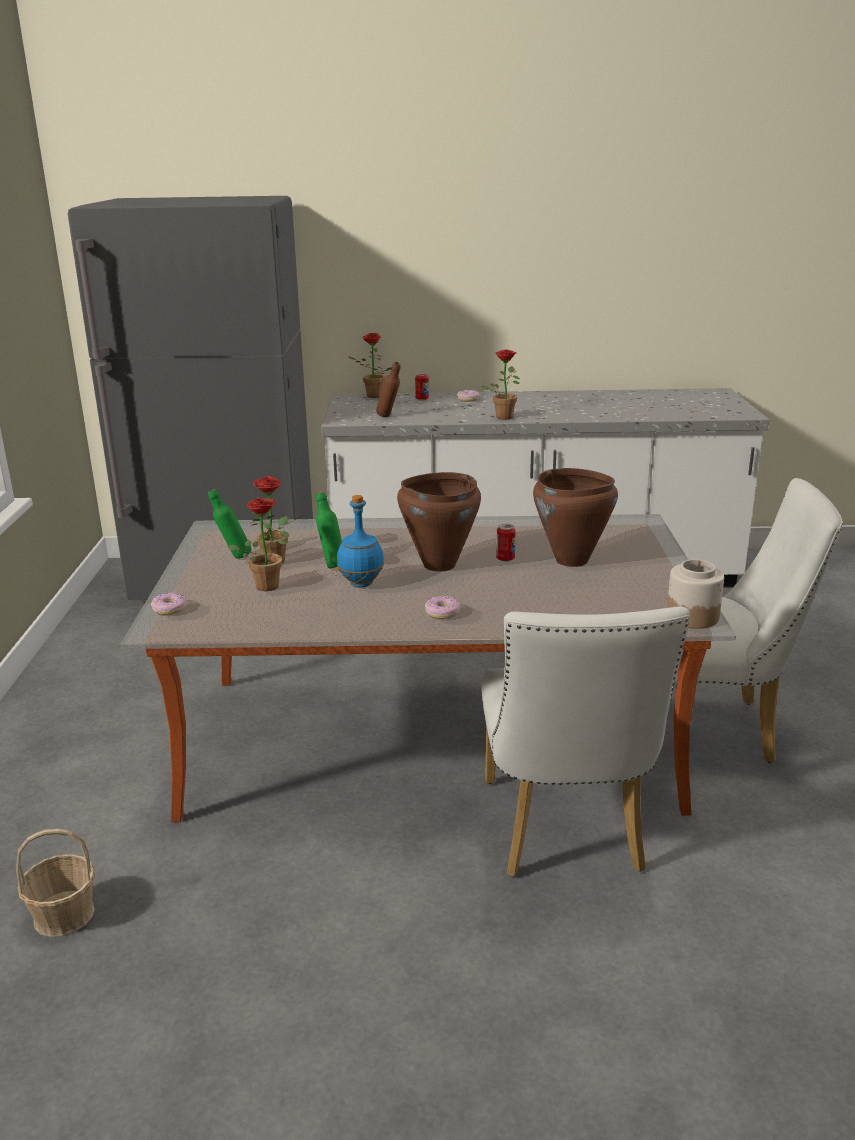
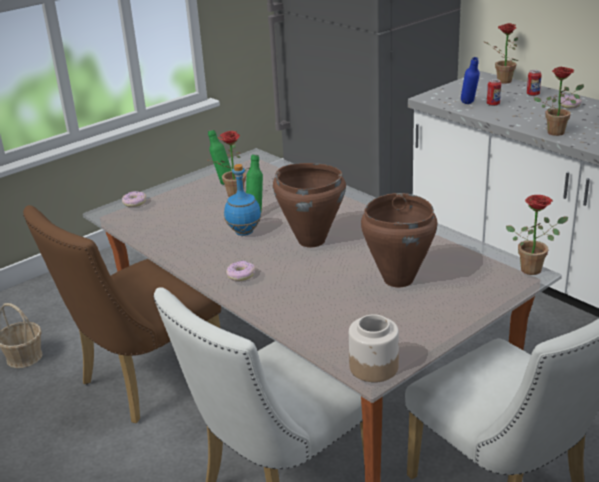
camera: 50 degrees right, 5 degrees up
potted plant [227,498,289,591] -> potted plant moved to [506,195,568,275]
brown bottle [376,362,401,417] -> blue bottle [461,57,480,104]
can [496,524,516,562] -> can moved to [487,79,501,106]
none -> brown chair [23,205,221,423]

